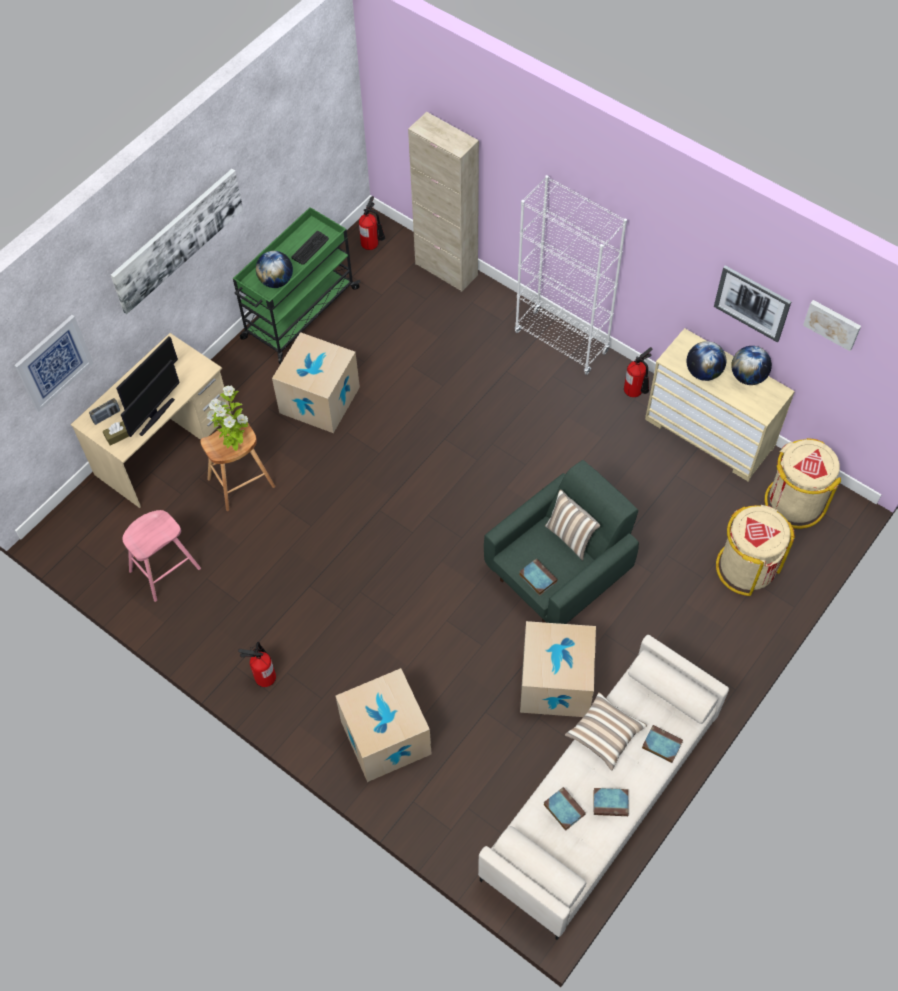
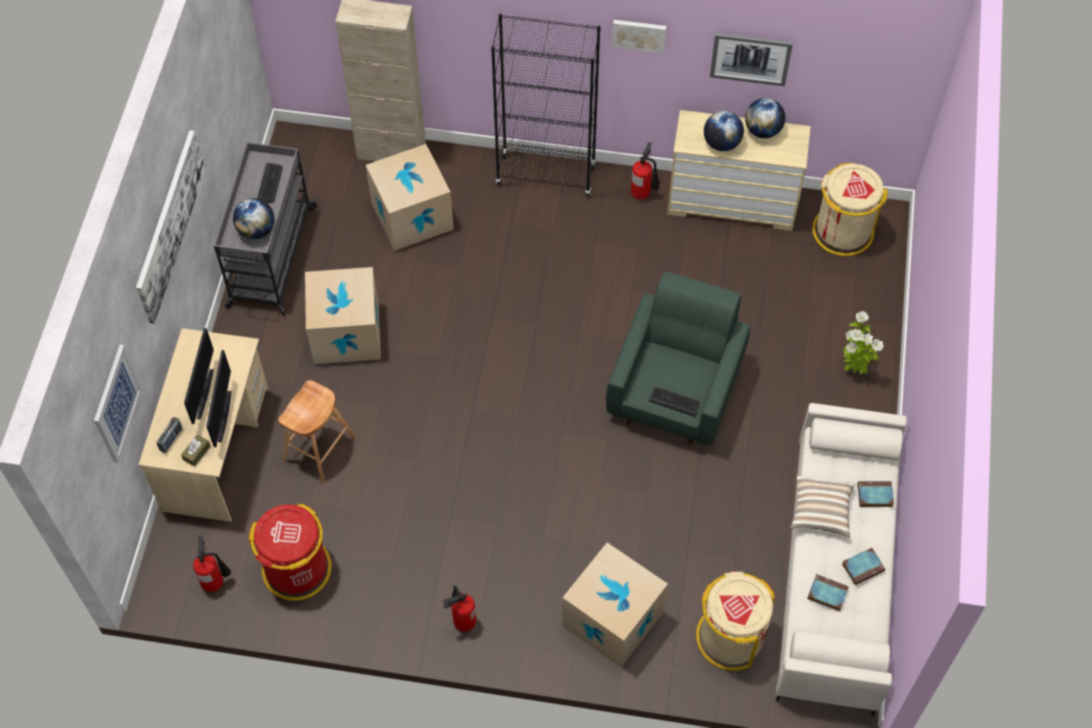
camera: 30 degrees left, 0 degrees up
pink stool [122,510,201,602] -> red trash can [249,504,332,601]
potted plant [207,385,248,451] -> potted plant moved to [843,311,884,374]
green cart [233,207,360,364] -> grey cart [214,142,317,316]
fire extinguisher [359,196,385,250] -> fire extinguisher moved to [193,536,231,592]
white bookcase [515,175,627,375] -> black bookcase [491,14,601,196]
book [519,558,557,595] -> keyboard [649,387,700,416]
cardboard box [520,621,596,717] -> cardboard box moved to [366,144,454,251]
pillow [545,490,600,561] -> none
beige trash can [716,505,795,596] -> beige trash can moved to [696,571,775,671]
picture [803,300,861,351] -> picture moved to [612,20,666,54]

